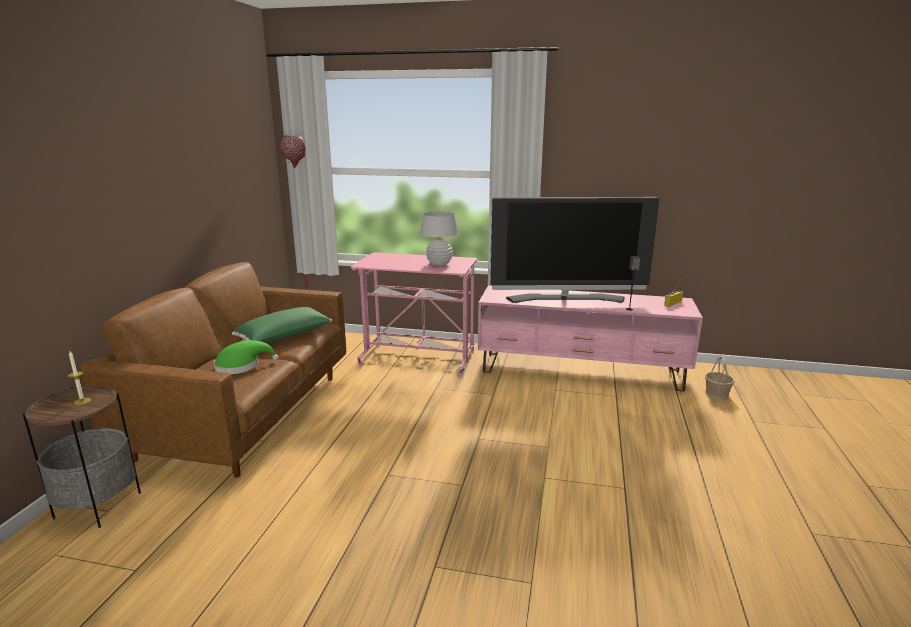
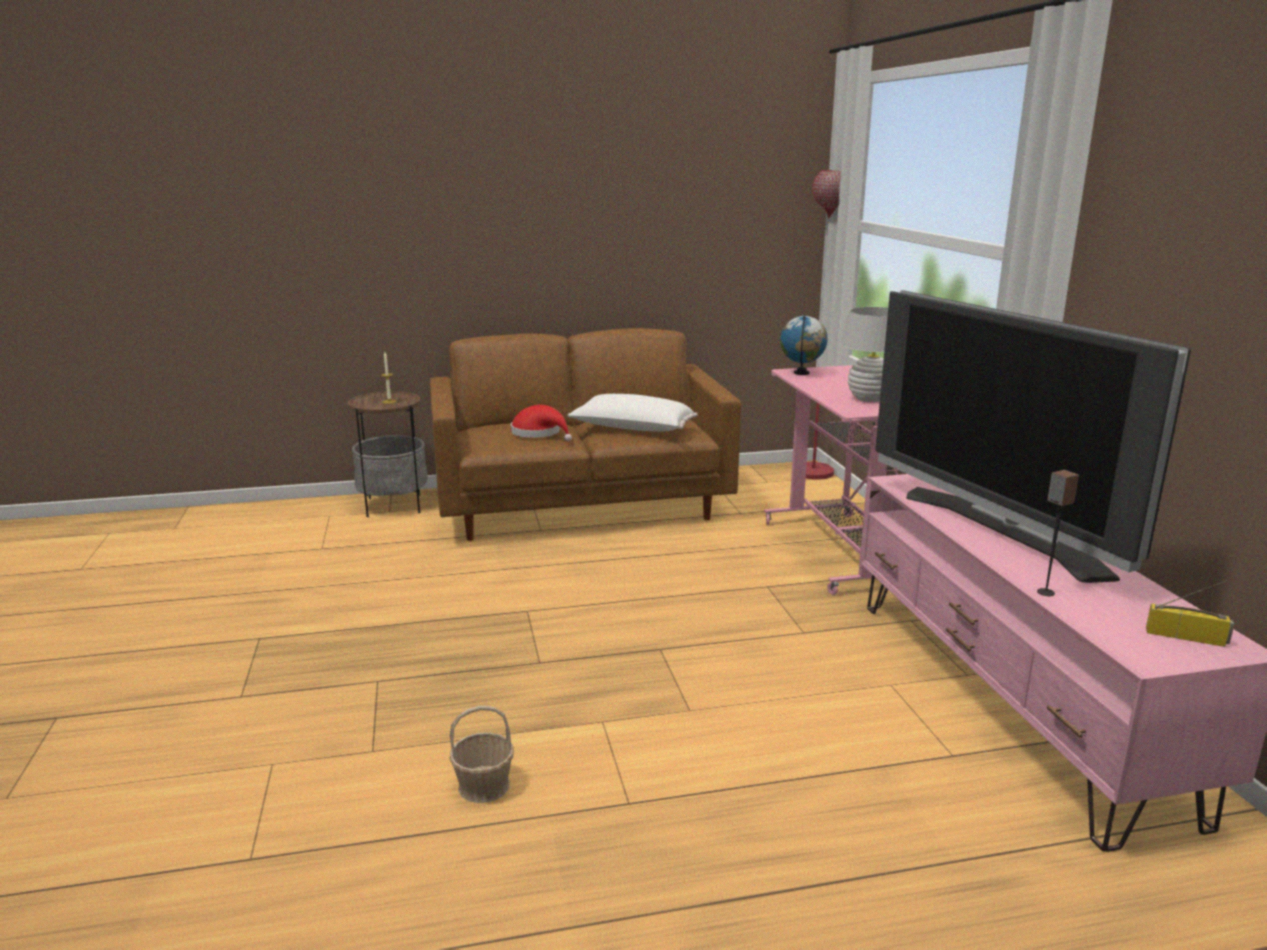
camera: 65 degrees right, 0 degrees up
green hat [214,340,279,374] -> red hat [511,405,572,441]
green pillow [232,307,332,343] -> white pillow [568,394,698,432]
basket [705,357,735,399] -> basket moved to [450,706,514,803]
none -> globe [780,316,828,375]

